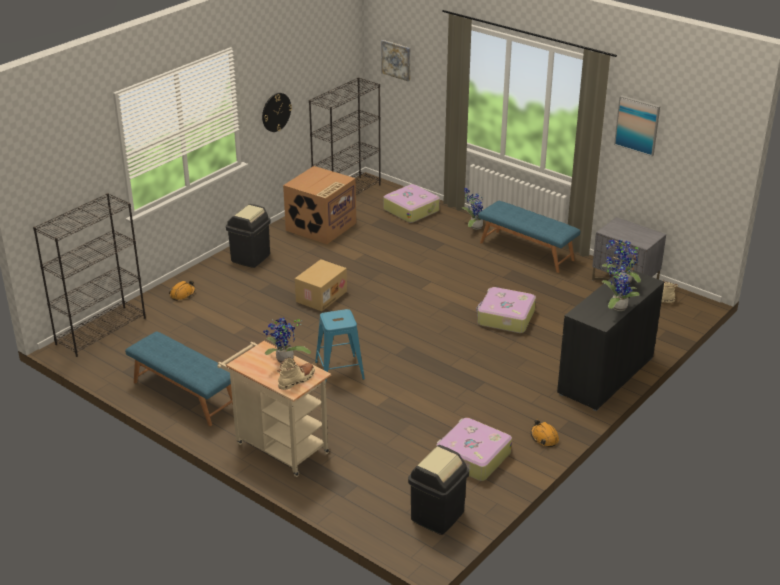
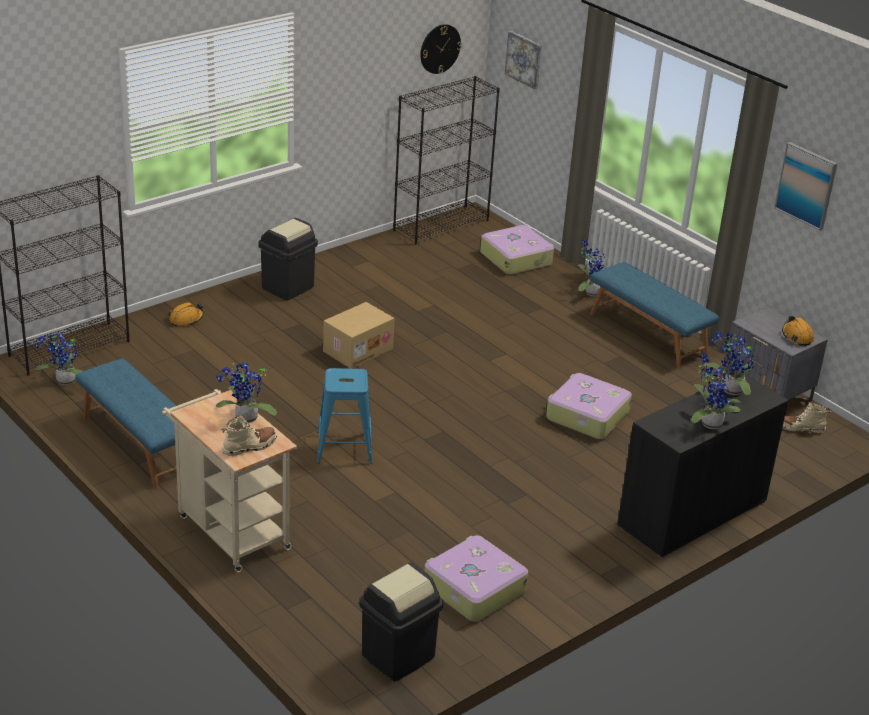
camera: 10 degrees right, 0 degrees up
wall clock [262,93,292,132] -> wall clock moved to [420,24,462,74]
cardboard box [283,166,356,244] -> none
orange hard hat [531,419,559,447] -> orange hard hat moved to [782,316,814,346]
none -> potted plant [35,333,83,385]

